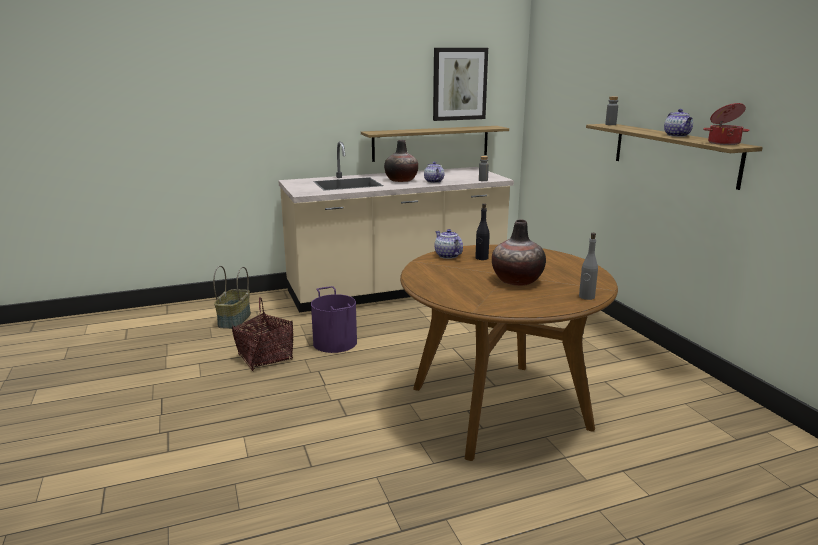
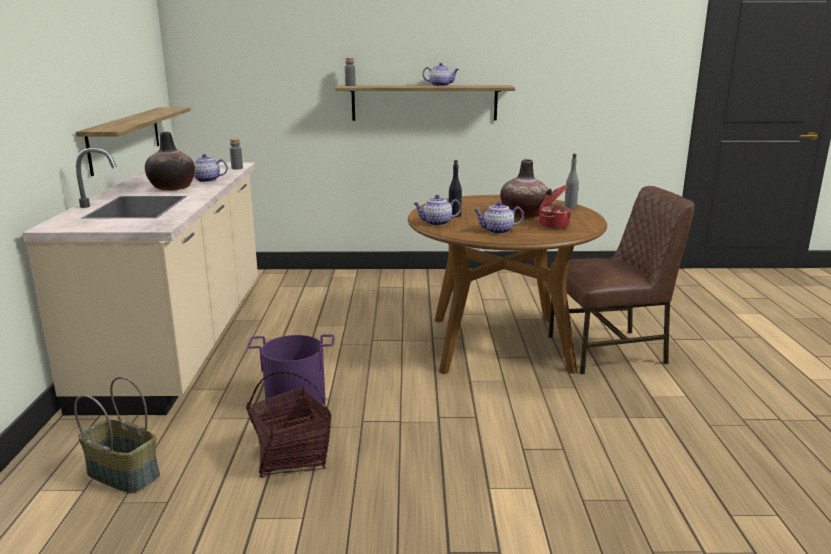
camera: 70 degrees left, 0 degrees up
picture [433,48,488,121] -> none
cooking pot [703,103,750,145] -> cooking pot moved to [539,185,571,229]
none -> teapot [474,201,524,234]
none -> brown chair [548,186,695,374]

